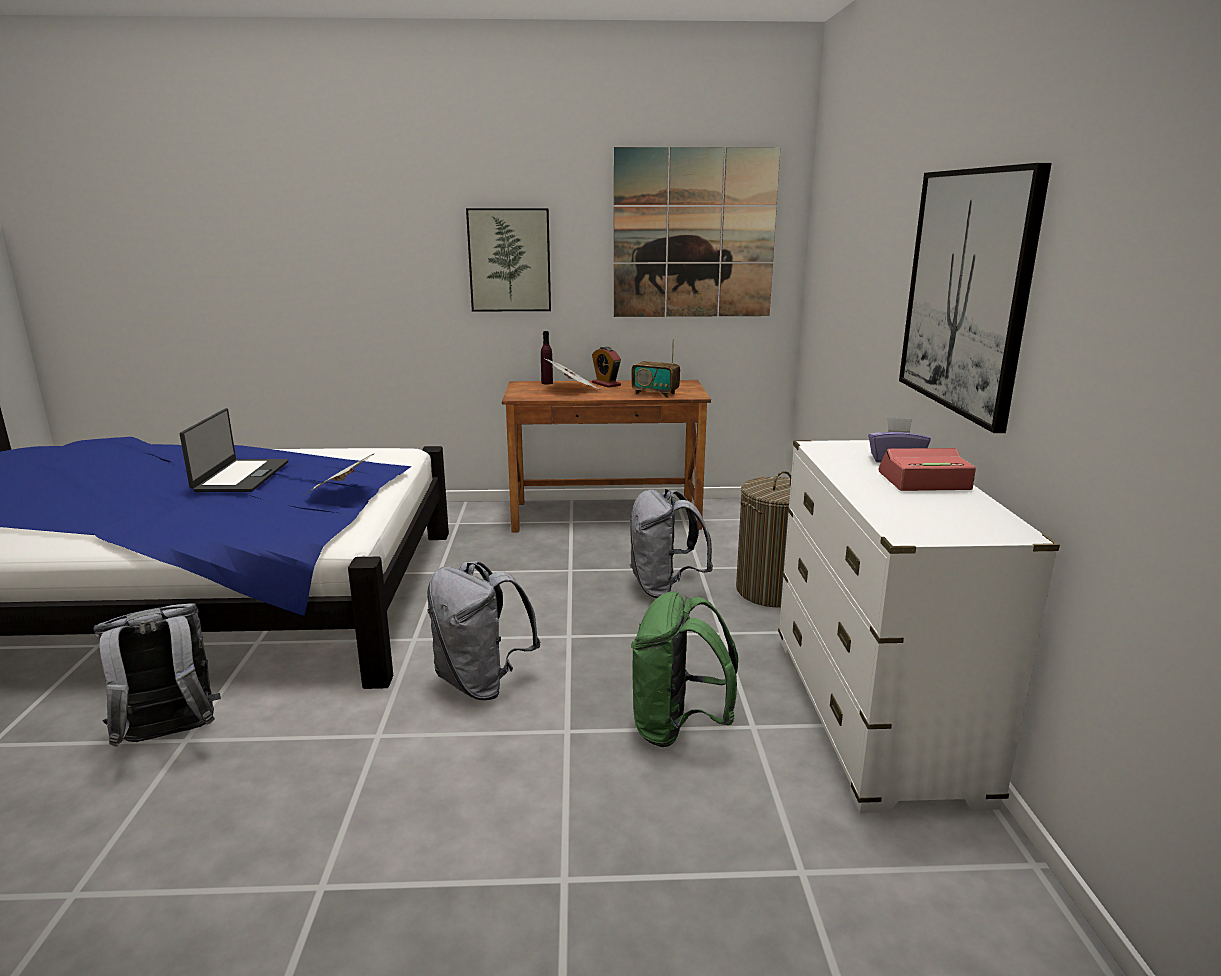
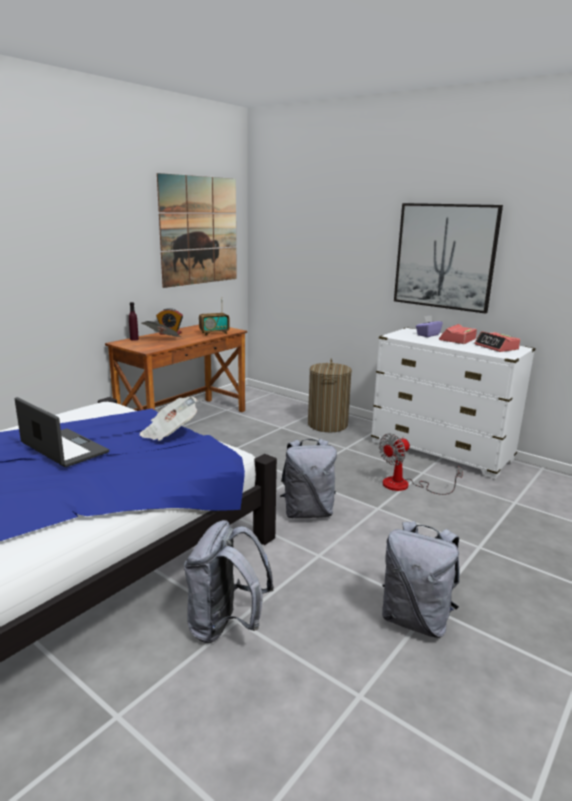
camera: 50 degrees left, 0 degrees up
picture [466,208,551,312] -> none
grey backpack [630,489,713,598] -> grey backpack moved to [382,521,459,638]
green backpack [631,591,738,747] -> fan [379,433,463,495]
none -> alarm clock [474,331,520,352]

